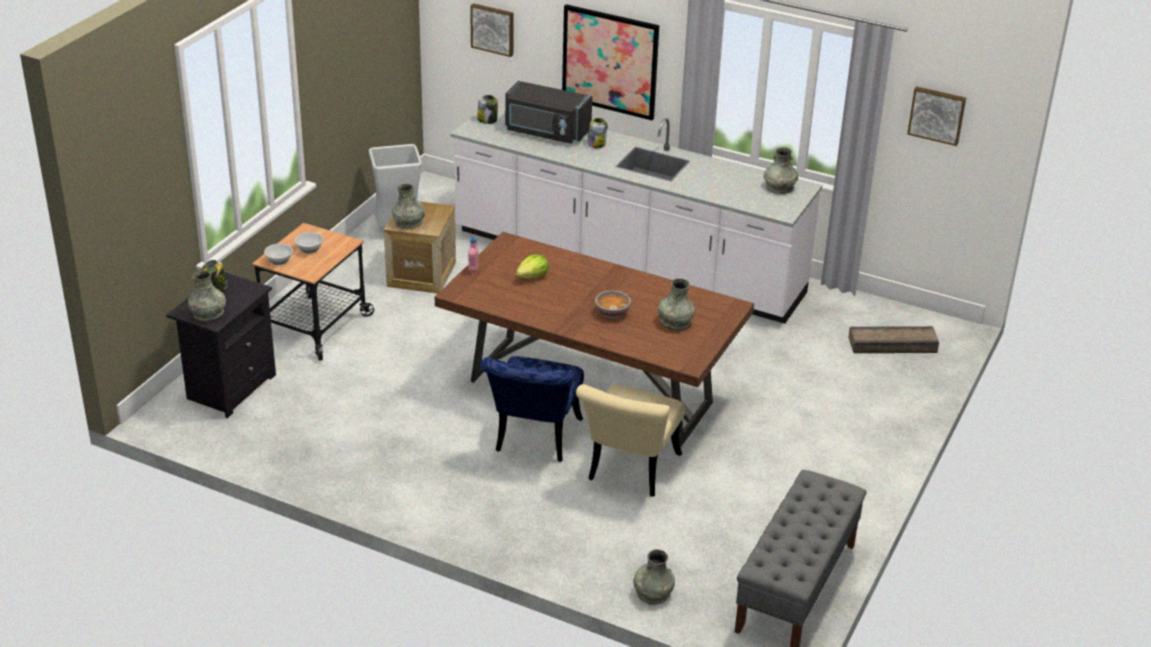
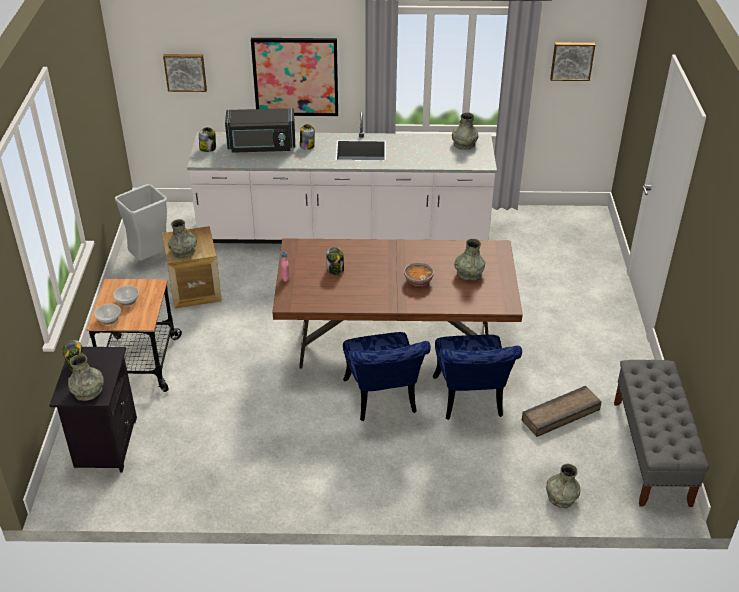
camera: 25 degrees left, 5 degrees up
lettuce [516,254,549,278] -> jar [326,247,344,275]
beige chair [576,384,685,497] -> blue chair [433,335,522,420]
crate [849,326,939,353] -> crate moved to [522,386,602,437]

